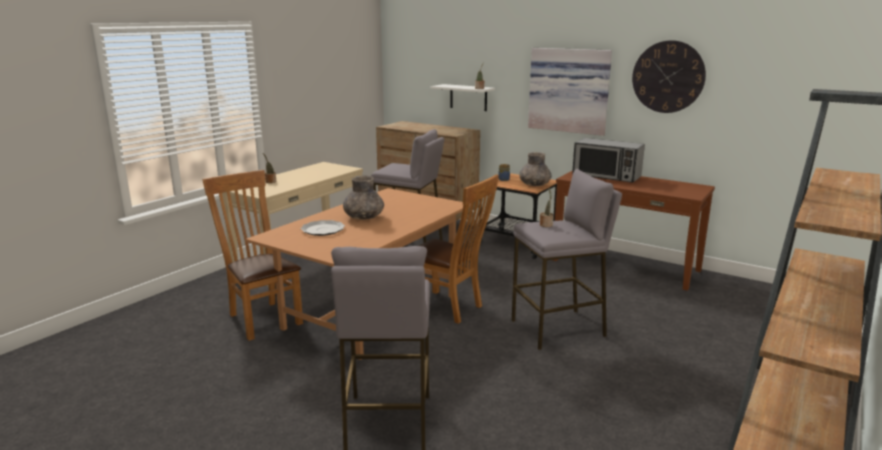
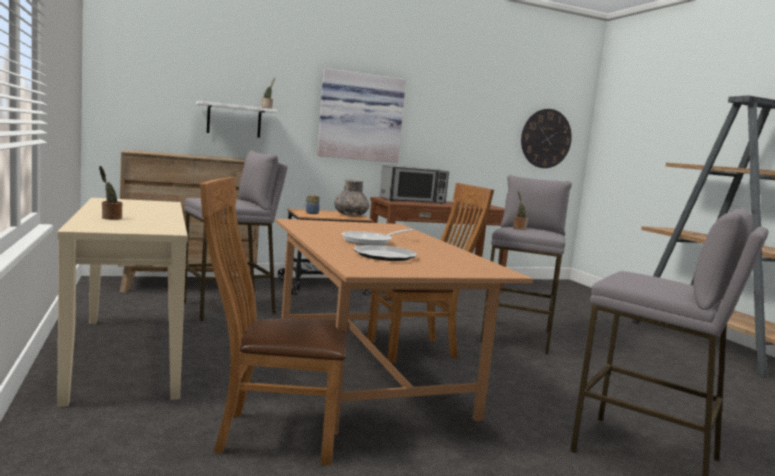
camera: 55 degrees left, 10 degrees down
grey vase [343,175,384,220] -> frying pan [341,229,413,245]
wall clock [632,40,706,113] -> wall clock moved to [521,109,572,168]

